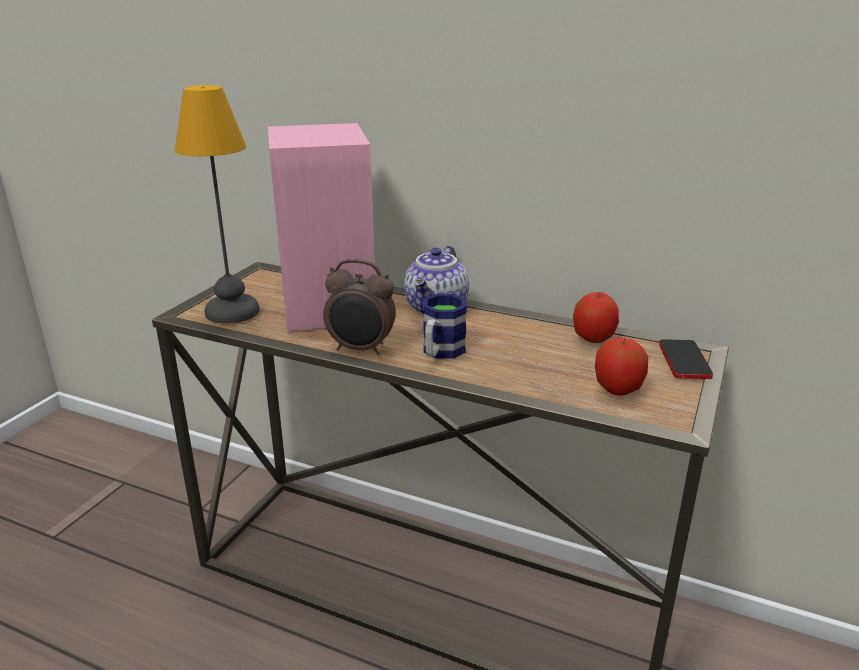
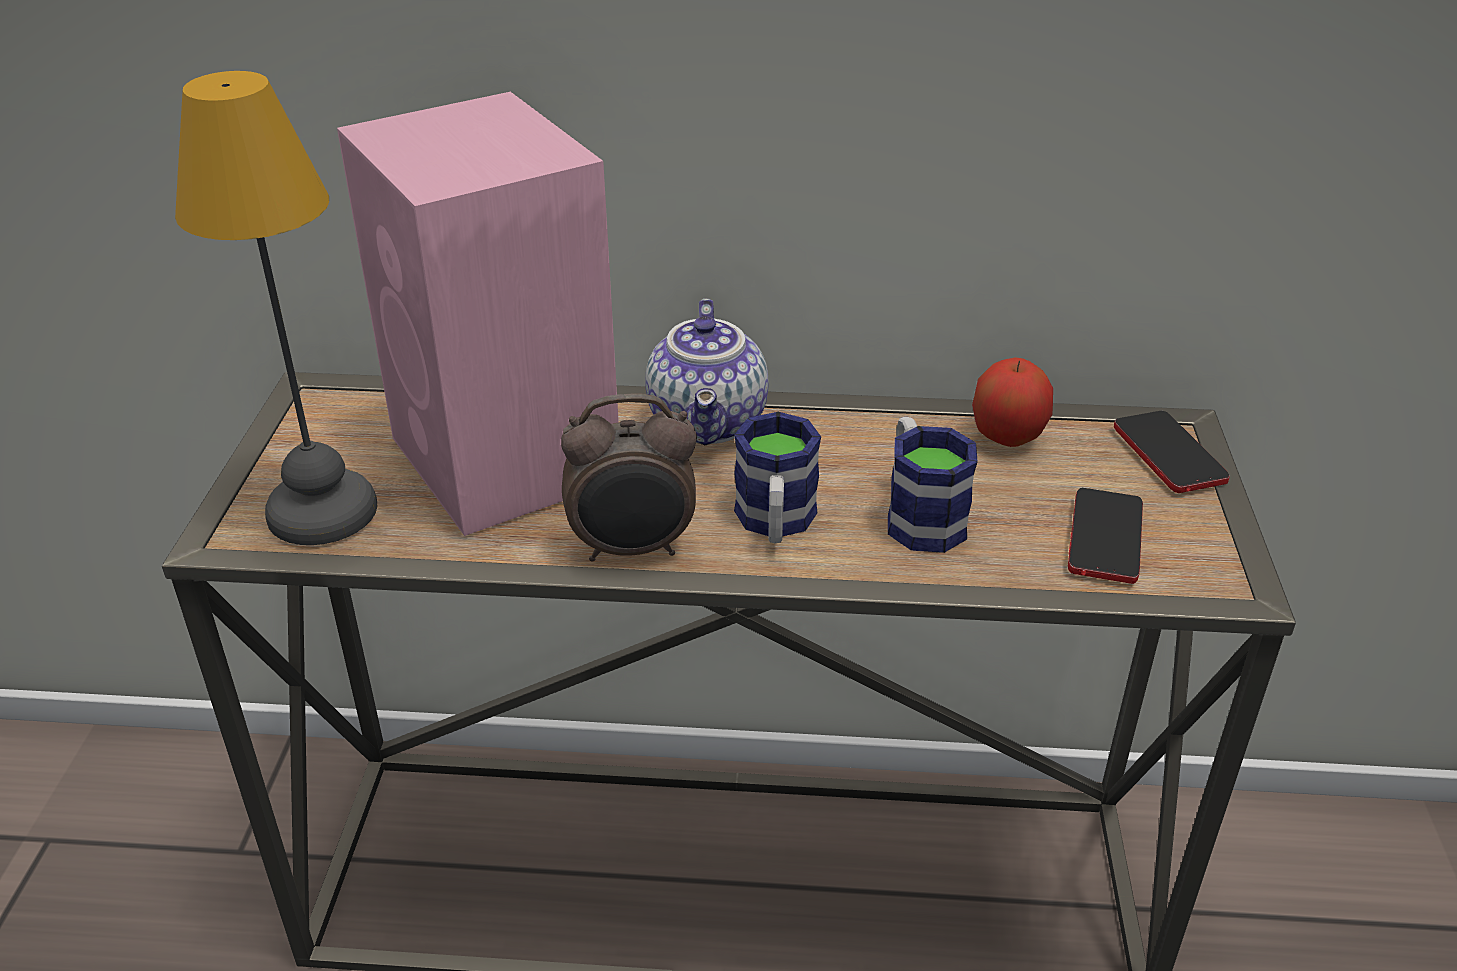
camera: 20 degrees left, 10 degrees up
apple [595,338,648,396] -> phone [1068,488,1143,584]
none -> mug [888,417,978,553]

